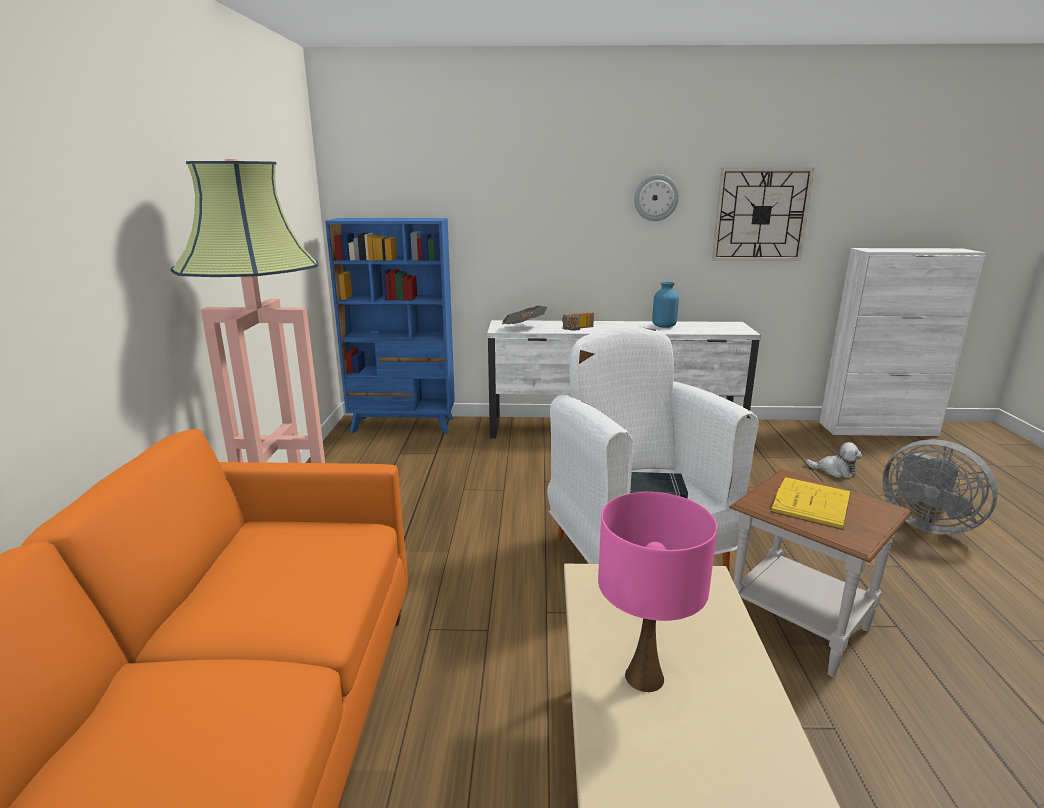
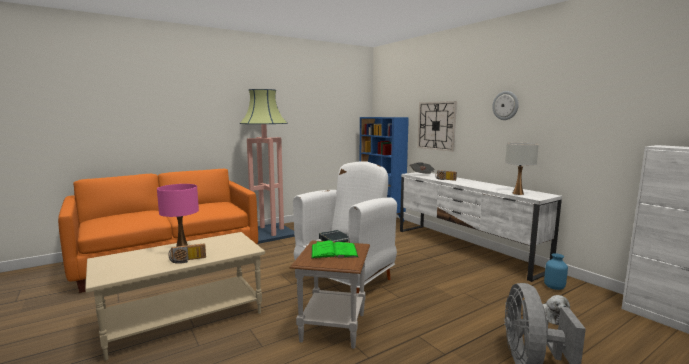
camera: 55 degrees right, 10 degrees down
blue vase [652,282,679,328] -> blue vase moved to [544,253,568,290]
wall clock [712,168,815,261] -> wall clock moved to [417,101,457,152]
yellow book [770,477,851,530] -> green book [311,240,359,259]
none -> radio [169,243,206,264]
none -> white table lamp [505,143,539,195]

